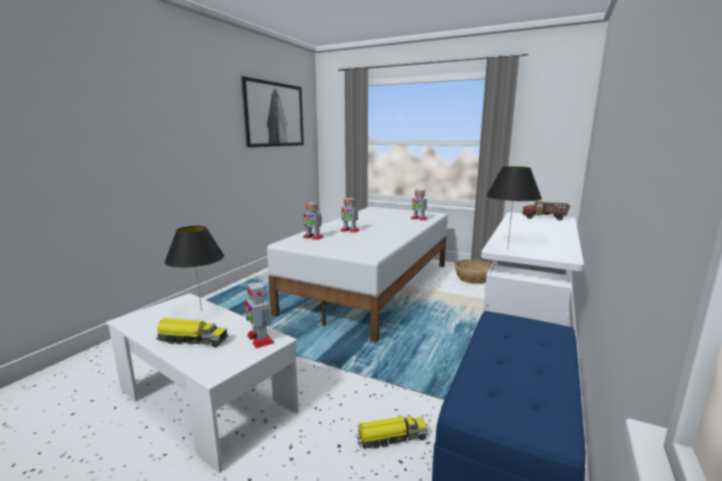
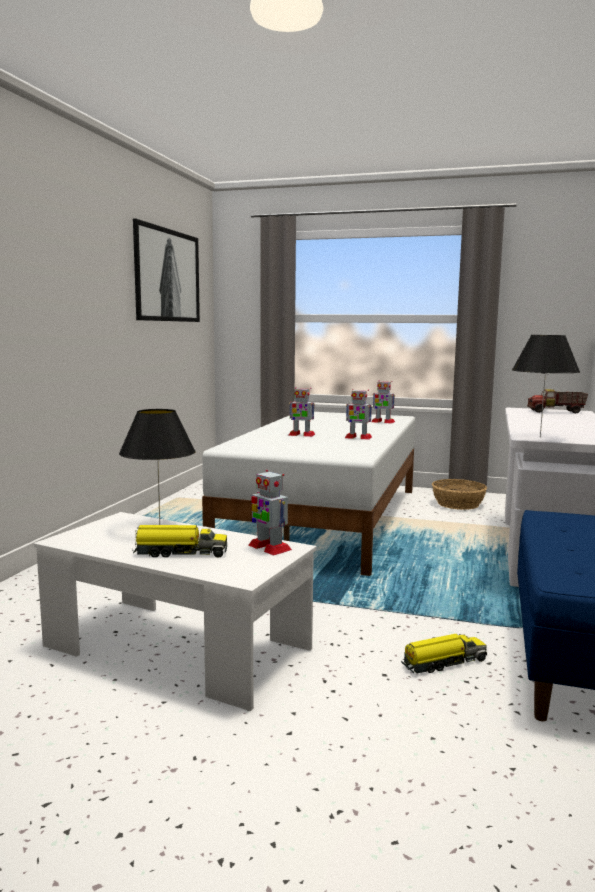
camera: 10 degrees left, 5 degrees down
toy robot [303,201,324,240] -> toy robot moved to [345,389,372,440]

